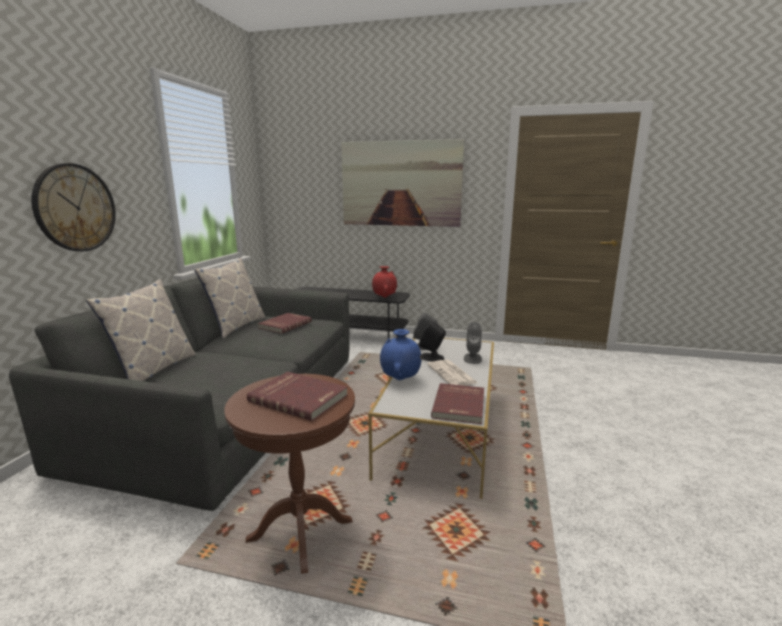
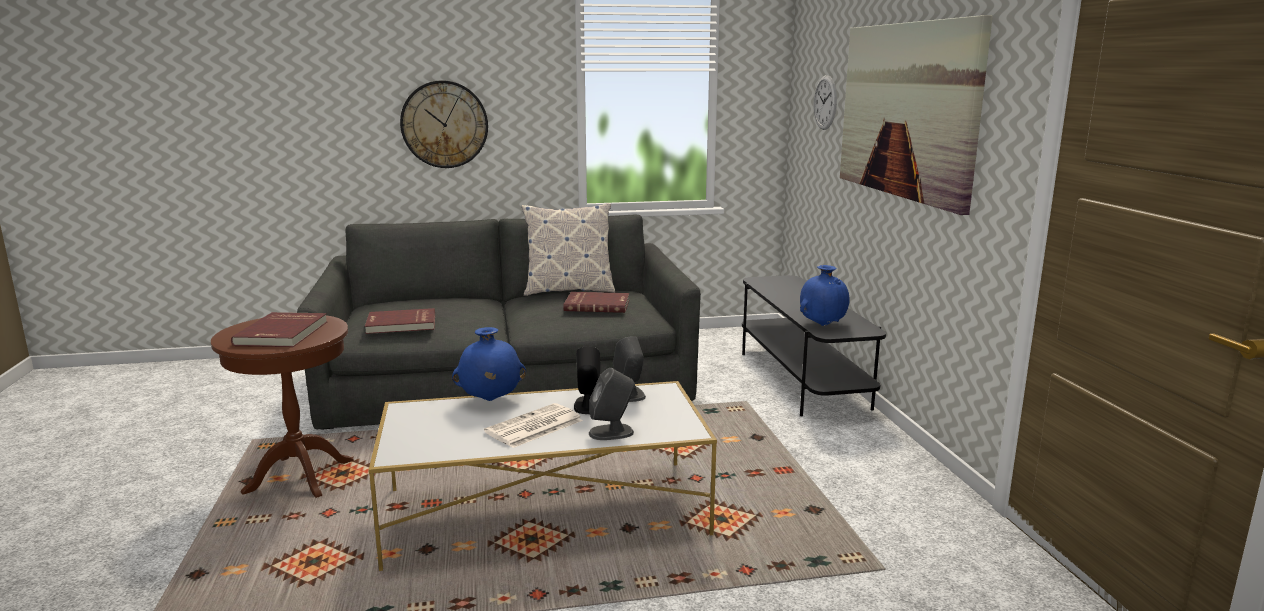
camera: 65 degrees right, 0 degrees up
pillow [86,279,196,381] -> none
red vase [372,266,397,298] -> blue vase [800,265,850,326]
red book [431,383,484,424] -> red book moved to [365,308,435,334]
none -> wall clock [814,75,837,130]

